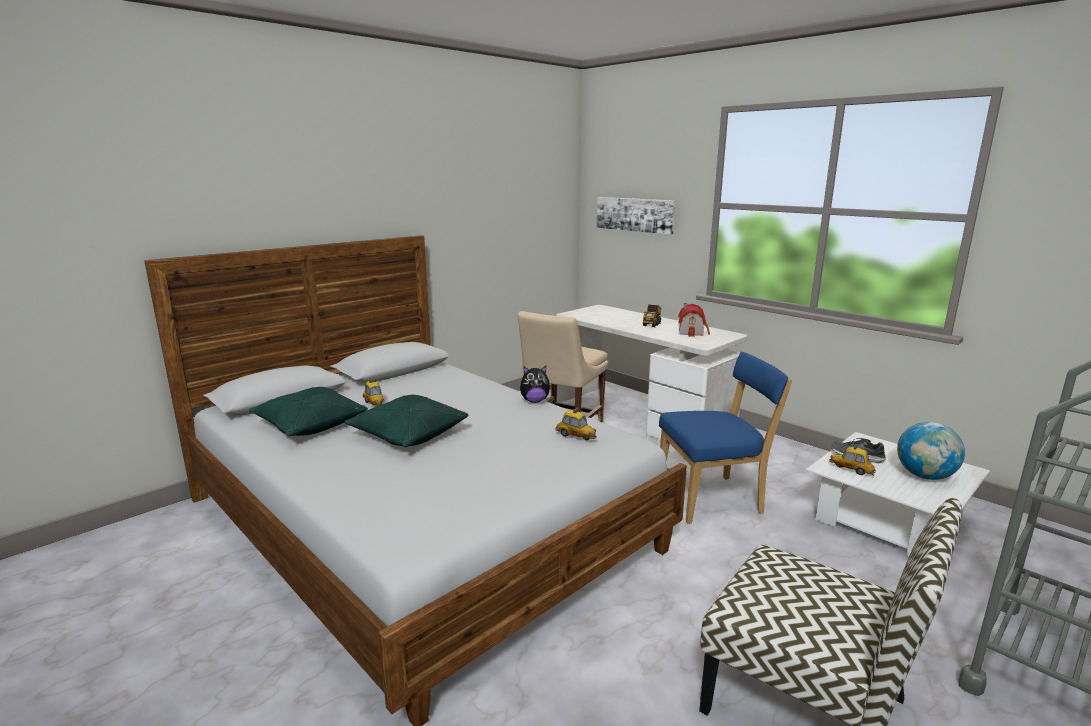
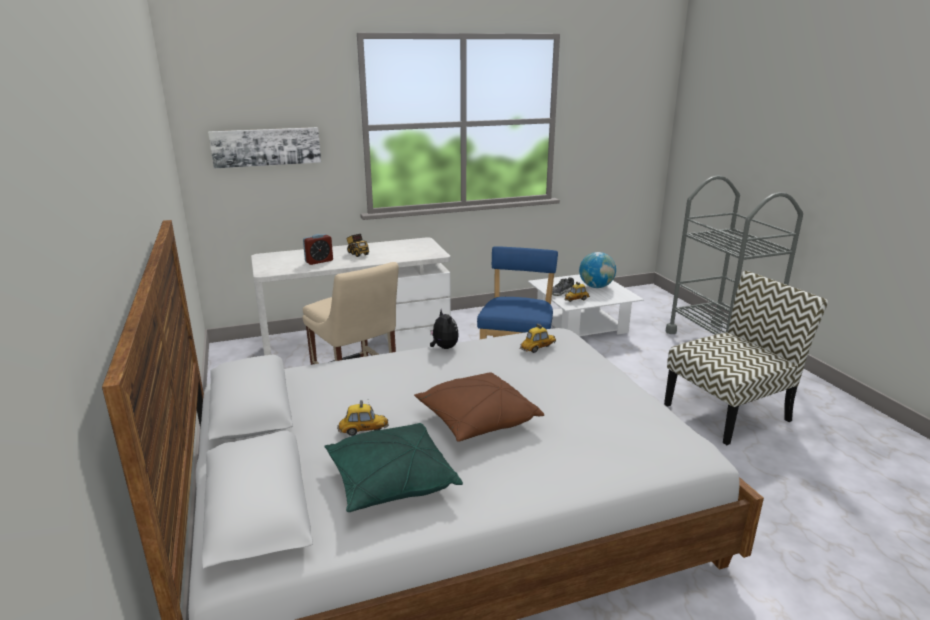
camera: 65 degrees left, 5 degrees up
green pillow [344,395,468,447] -> brown pillow [414,372,544,442]
plush toy [520,366,551,403] -> plush toy turned 45 degrees counterclockwise [430,309,459,349]
toy house [678,303,710,337] -> none
none -> alarm clock [303,234,333,265]

